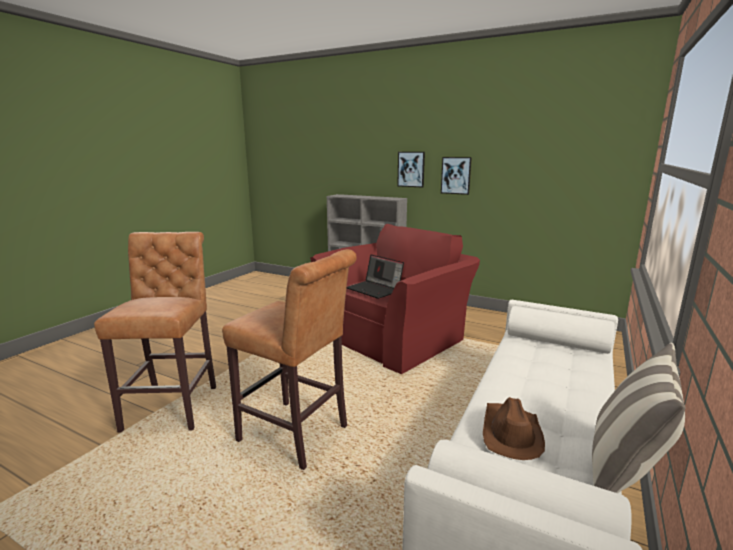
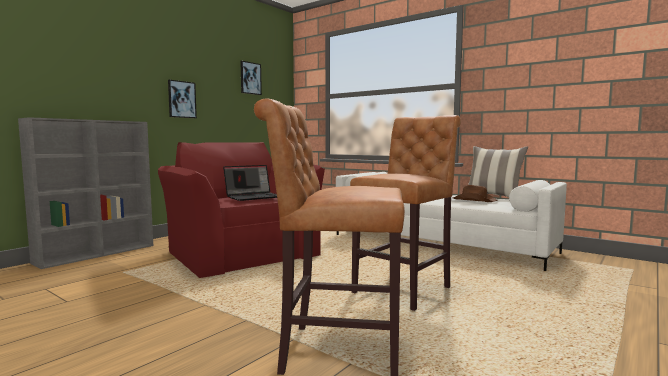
camera: 80 degrees left, 10 degrees down
picture [397,152,425,188] -> picture moved to [240,61,262,95]

